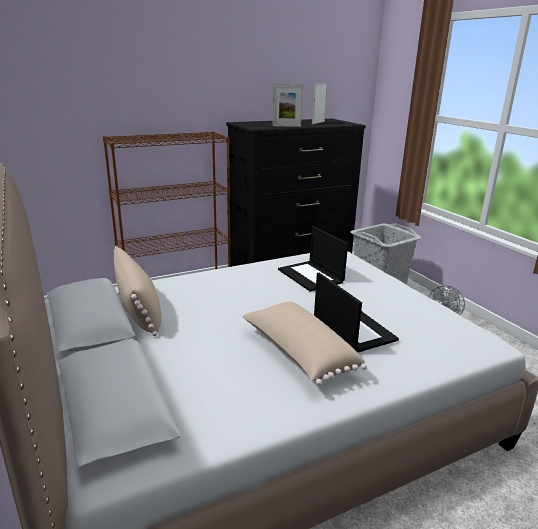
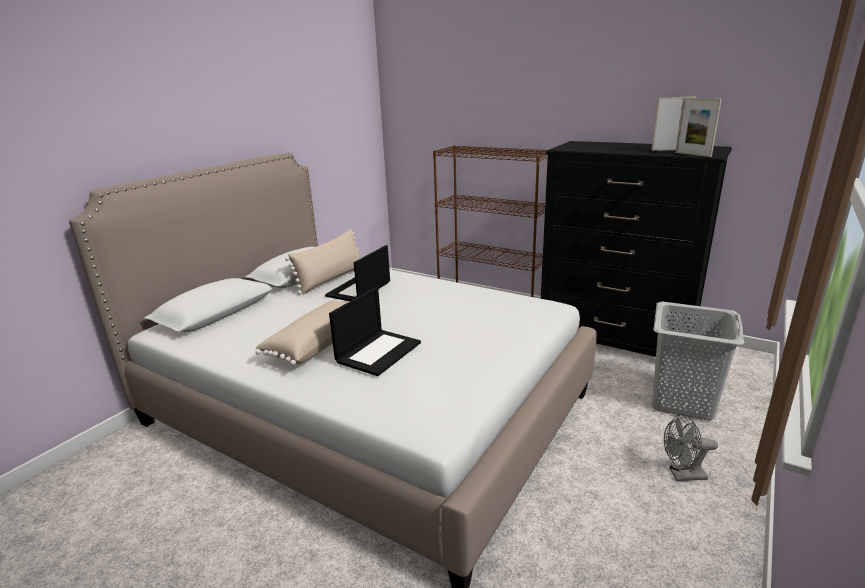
camera: 60 degrees right, 0 degrees up
picture frame [272,84,303,127] -> picture frame moved to [675,98,722,157]
laptop [278,226,348,292] -> laptop moved to [325,245,390,301]

